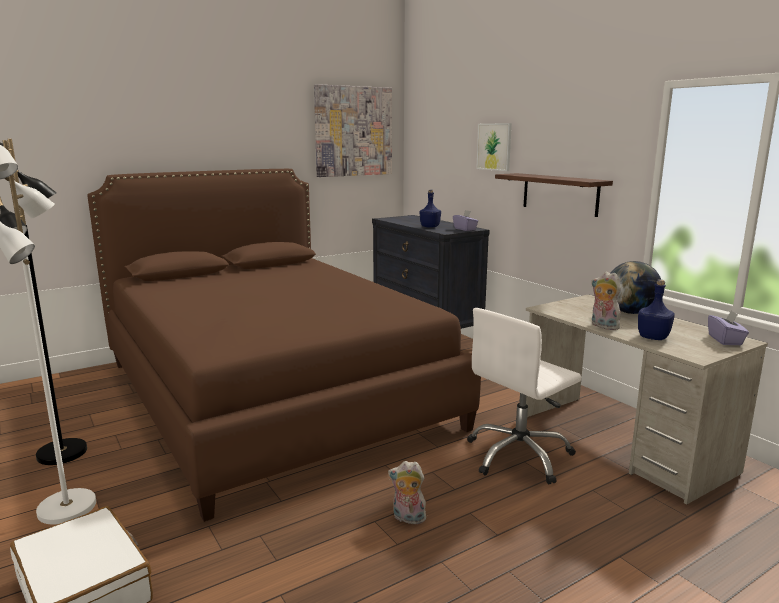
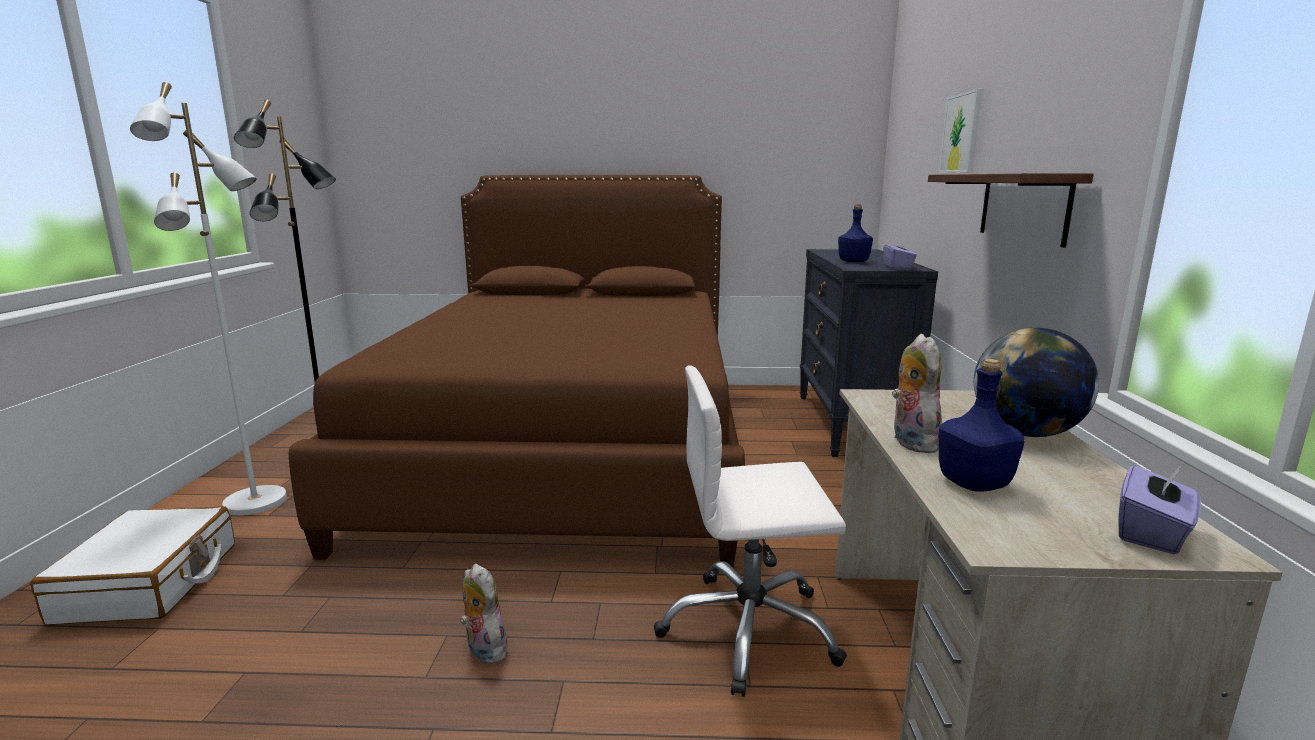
camera: 35 degrees right, 0 degrees up
picture [314,84,392,177] -> none

